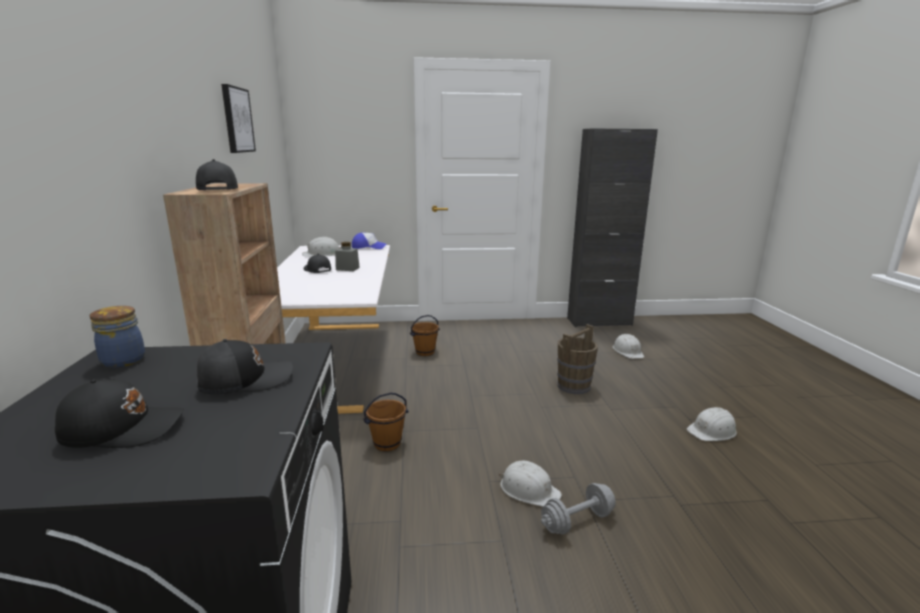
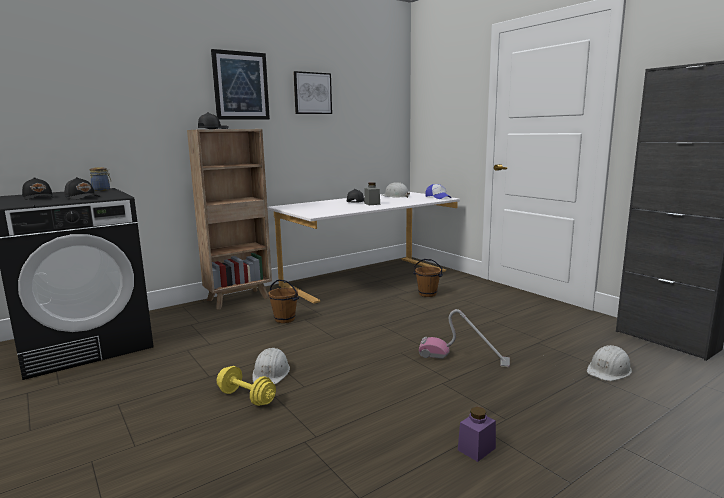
camera: 60 degrees right, 5 degrees down
grey dumbbell [541,483,616,534] -> yellow dumbbell [217,366,276,406]
brown bucket [557,324,598,394] -> vacuum cleaner [419,309,510,367]
white hard hat [687,407,737,441] -> purple jar [458,407,496,462]
none -> picture [211,49,270,120]

